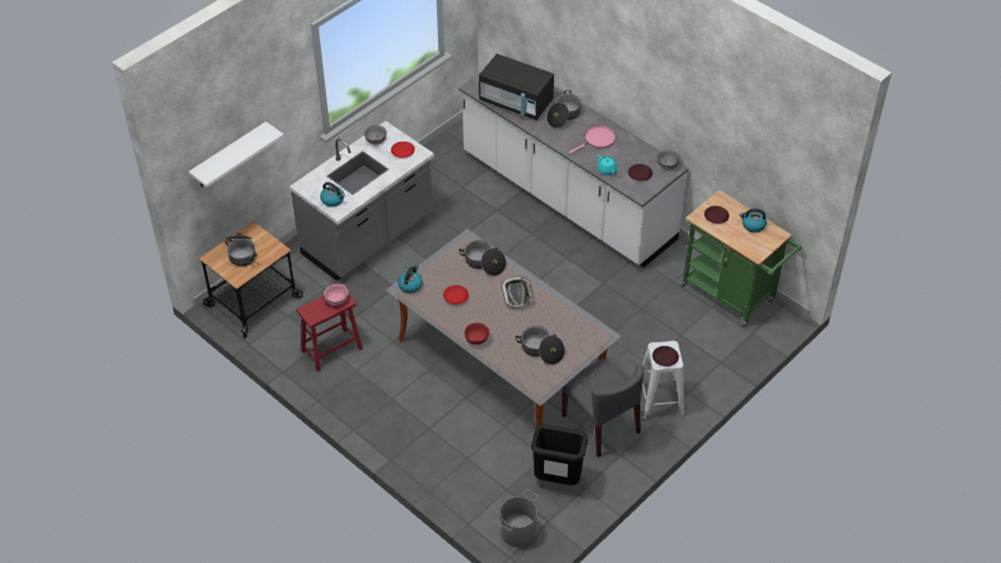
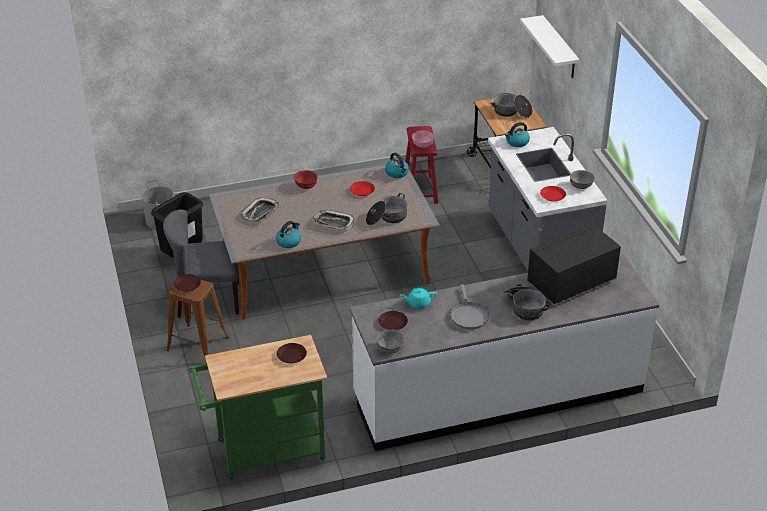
camera: 120 degrees right, 10 degrees down
cooking pot [515,326,565,365] -> tray [241,198,279,222]
pink frying pan [569,125,616,154] -> grey frying pan [450,284,489,329]
white stool [642,341,685,420] -> brown stool [166,279,229,357]
kettle [739,208,767,233] -> kettle moved to [276,221,301,248]

